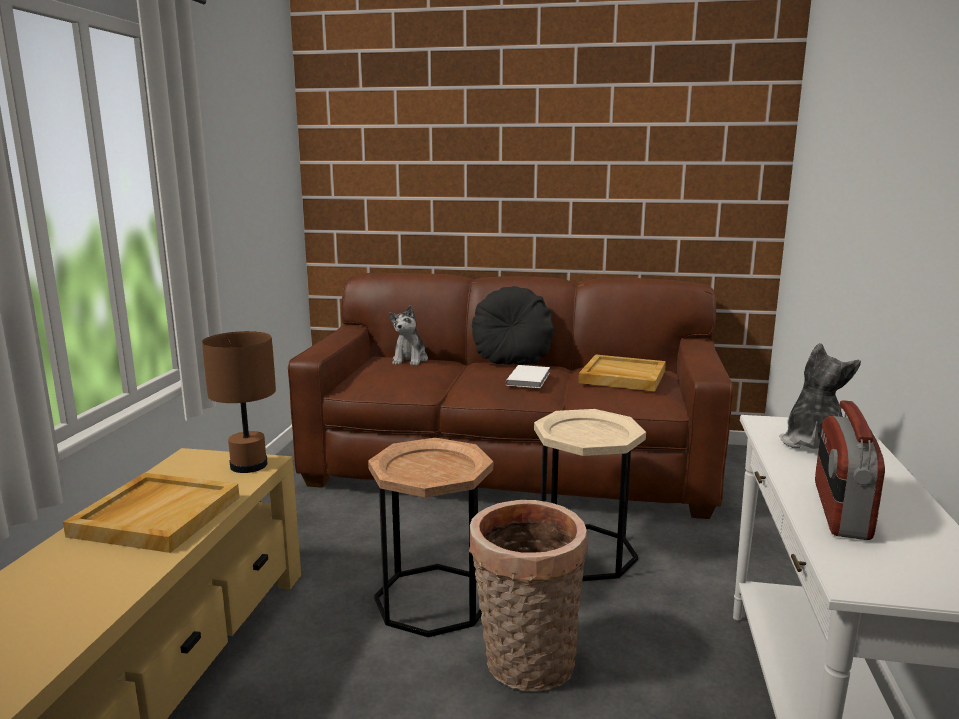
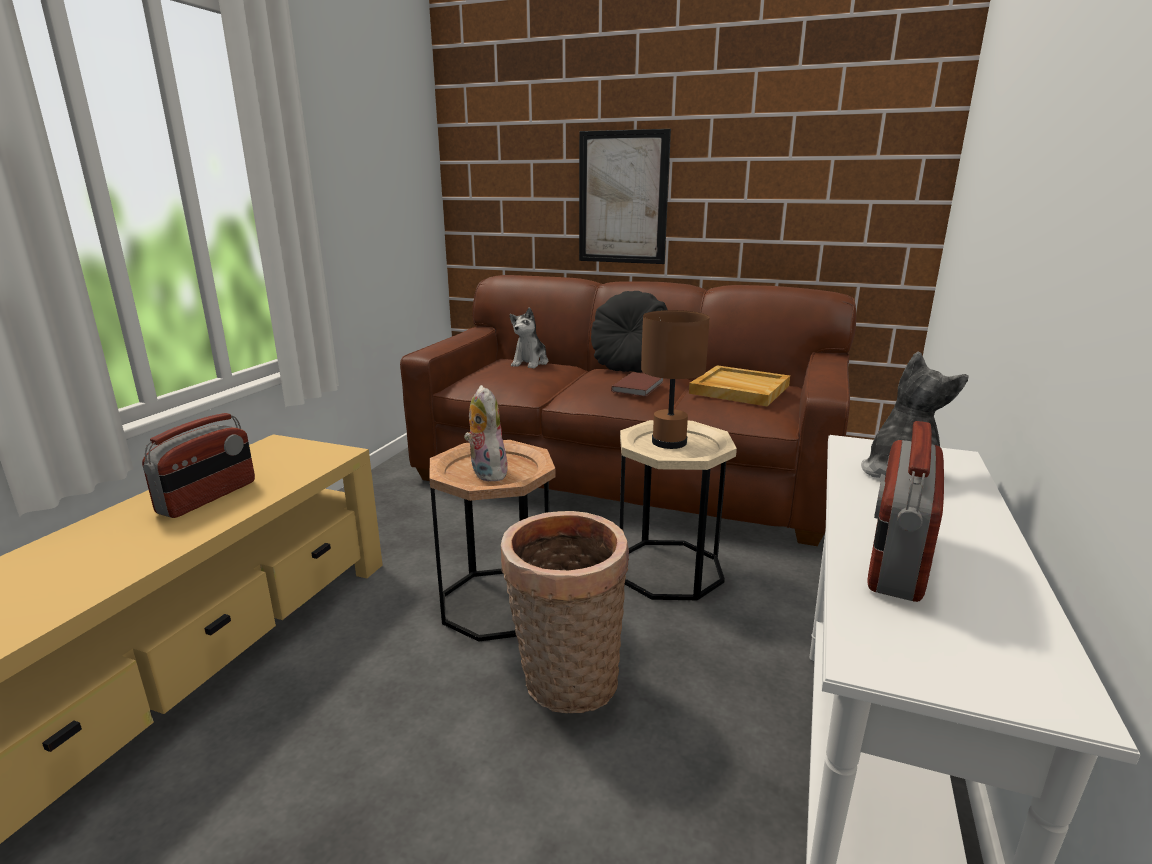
camera: 10 degrees right, 5 degrees up
beige tray [63,473,240,553] -> radio [142,413,255,518]
brown table lamp [202,331,276,473] -> brown table lamp moved to [641,310,709,449]
white book [505,365,550,388] -> brown book [611,372,663,397]
none -> plush toy [464,385,508,482]
none -> picture [579,129,671,264]

